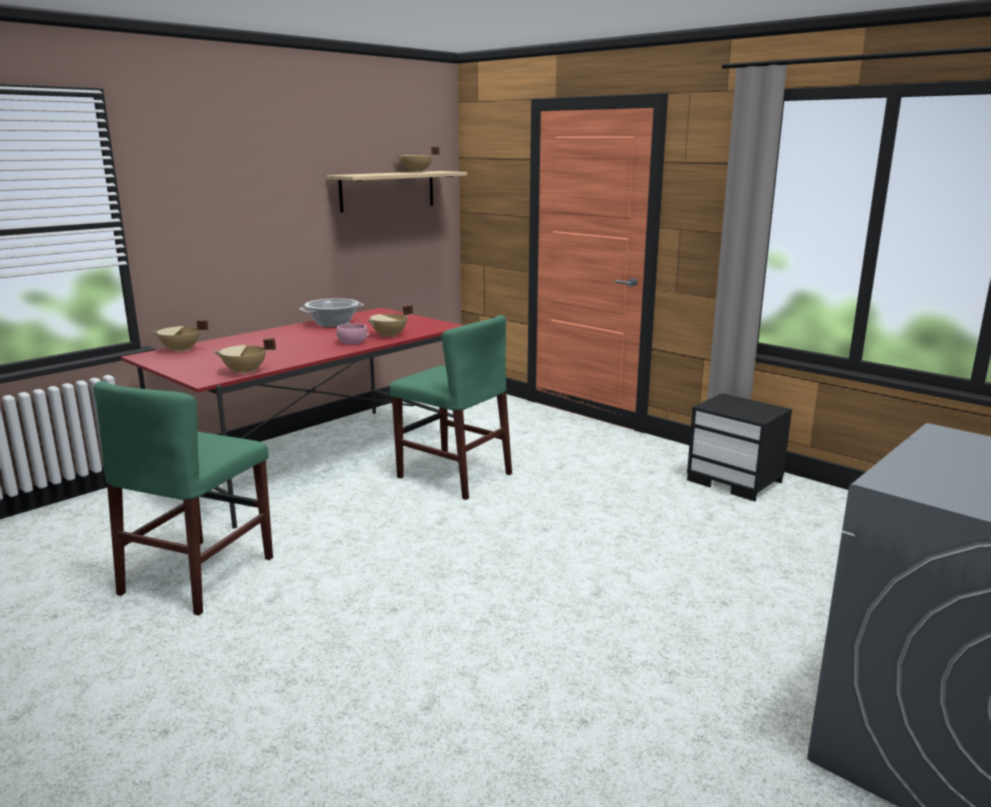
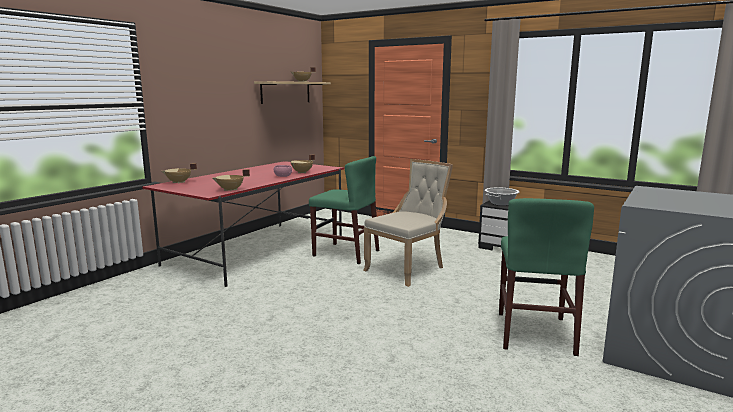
camera: 10 degrees left, 5 degrees down
green chair [94,381,273,616] -> green chair moved to [499,198,594,356]
cooking pot [299,298,364,328] -> cooking pot moved to [485,187,519,206]
none -> beige chair [363,159,453,287]

